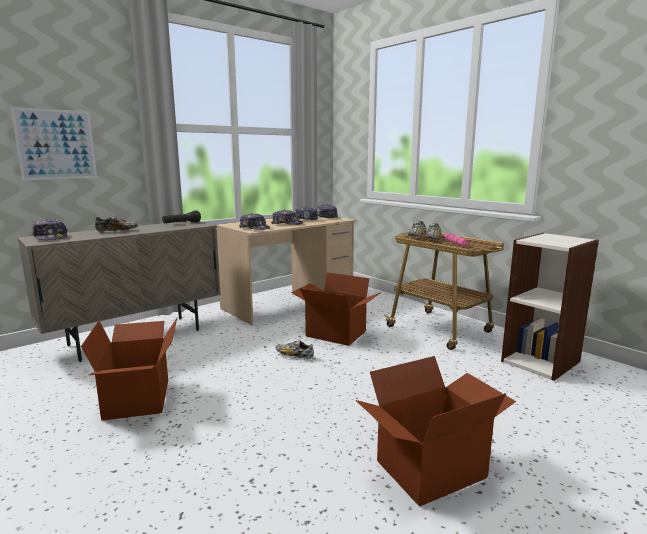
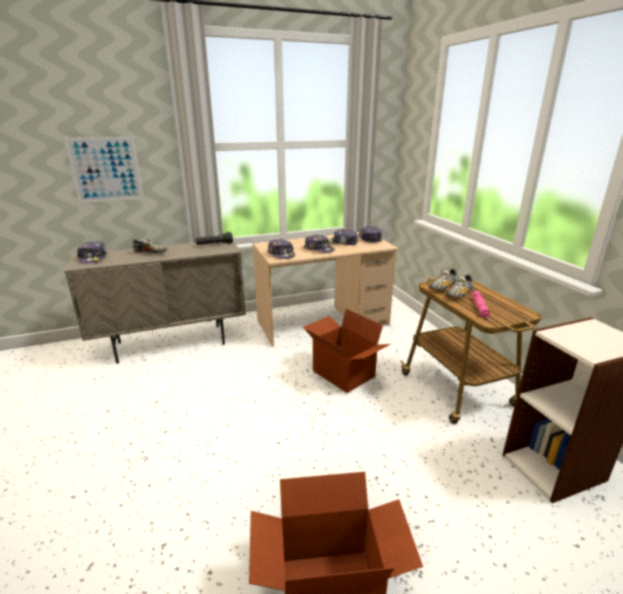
camera: 20 degrees right, 10 degrees up
cardboard box [81,318,177,421] -> none
shoe [275,340,314,359] -> none

